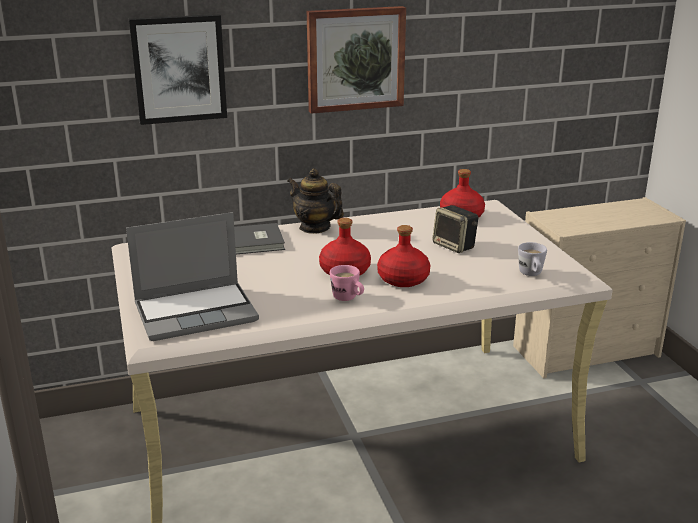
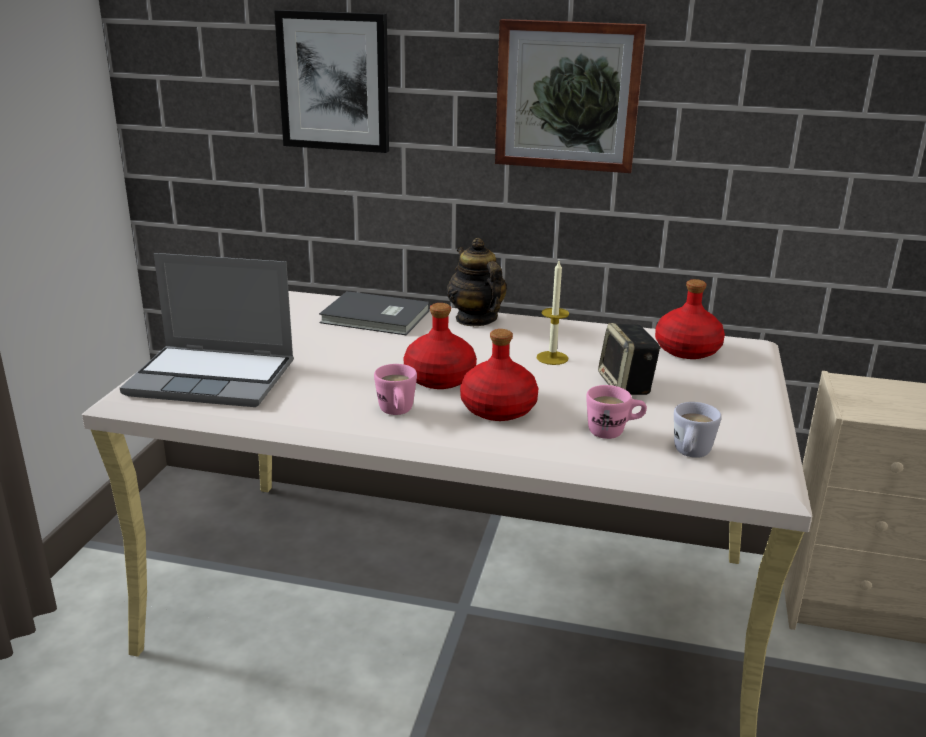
camera: 30 degrees right, 0 degrees up
none -> candle [536,261,569,365]
none -> pink mug [586,385,647,439]

